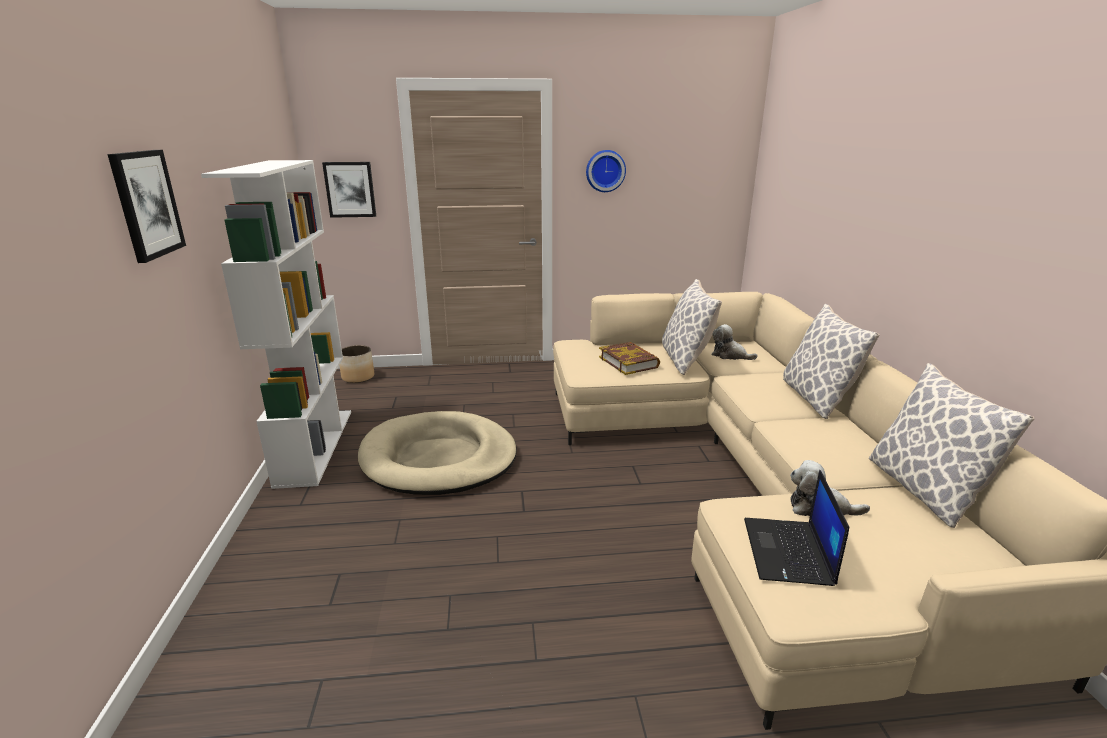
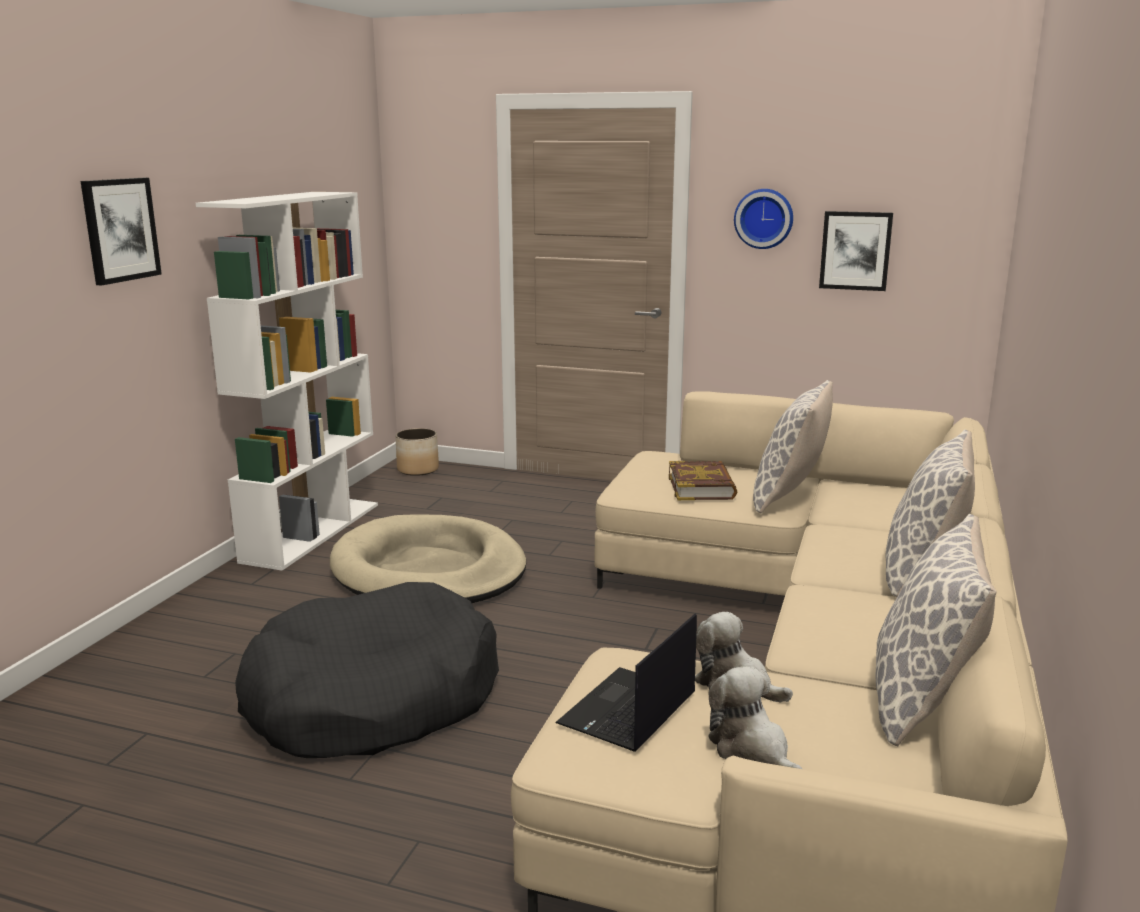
camera: 25 degrees right, 5 degrees down
picture [322,162,376,218] -> picture moved to [819,211,893,291]
plush toy [712,324,758,360] -> plush toy moved to [708,666,802,769]
none -> black dog bed [235,582,499,758]

